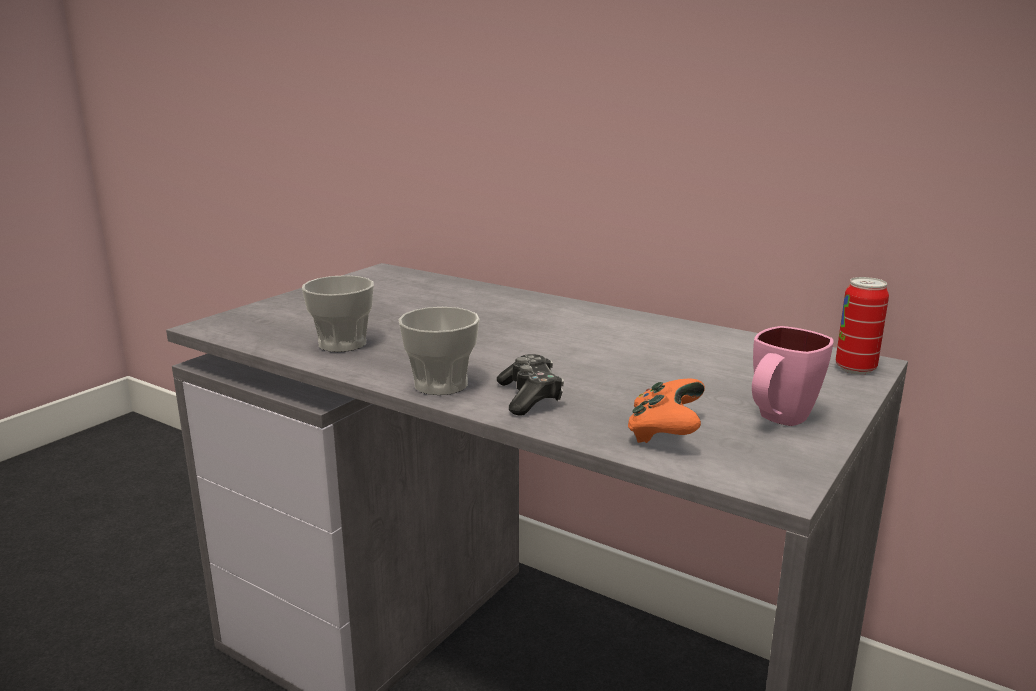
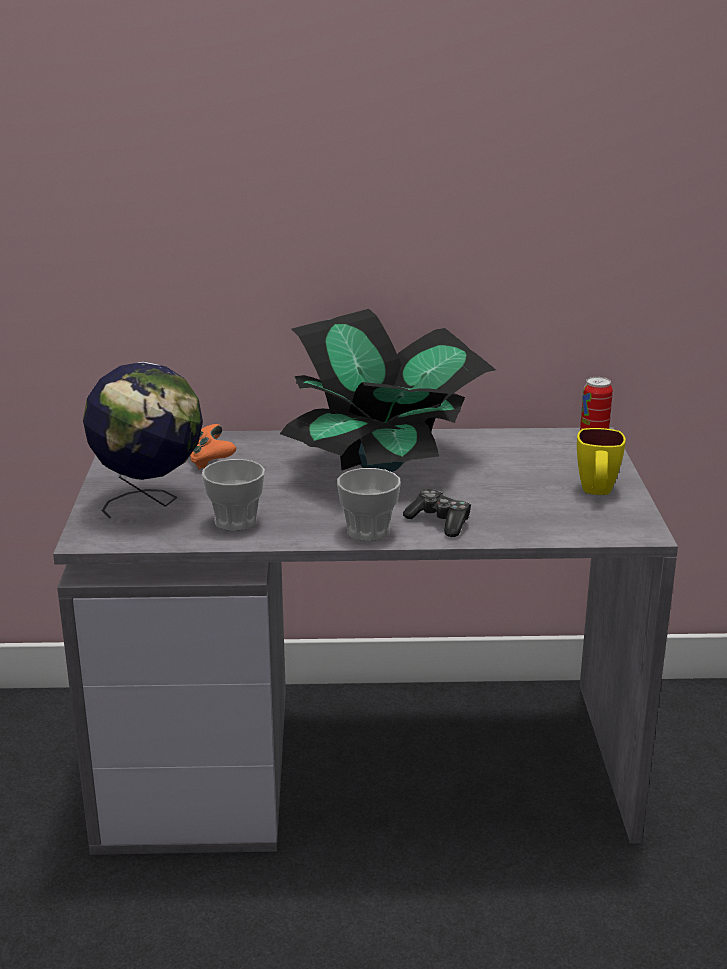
camera: 35 degrees left, 5 degrees up
orange game controller [628,378,705,443] -> orange game controller moved to [190,424,236,469]
pink mug [752,326,833,426] -> yellow mug [577,428,626,495]
none -> globe [83,362,203,519]
none -> potted plant [280,309,496,472]

